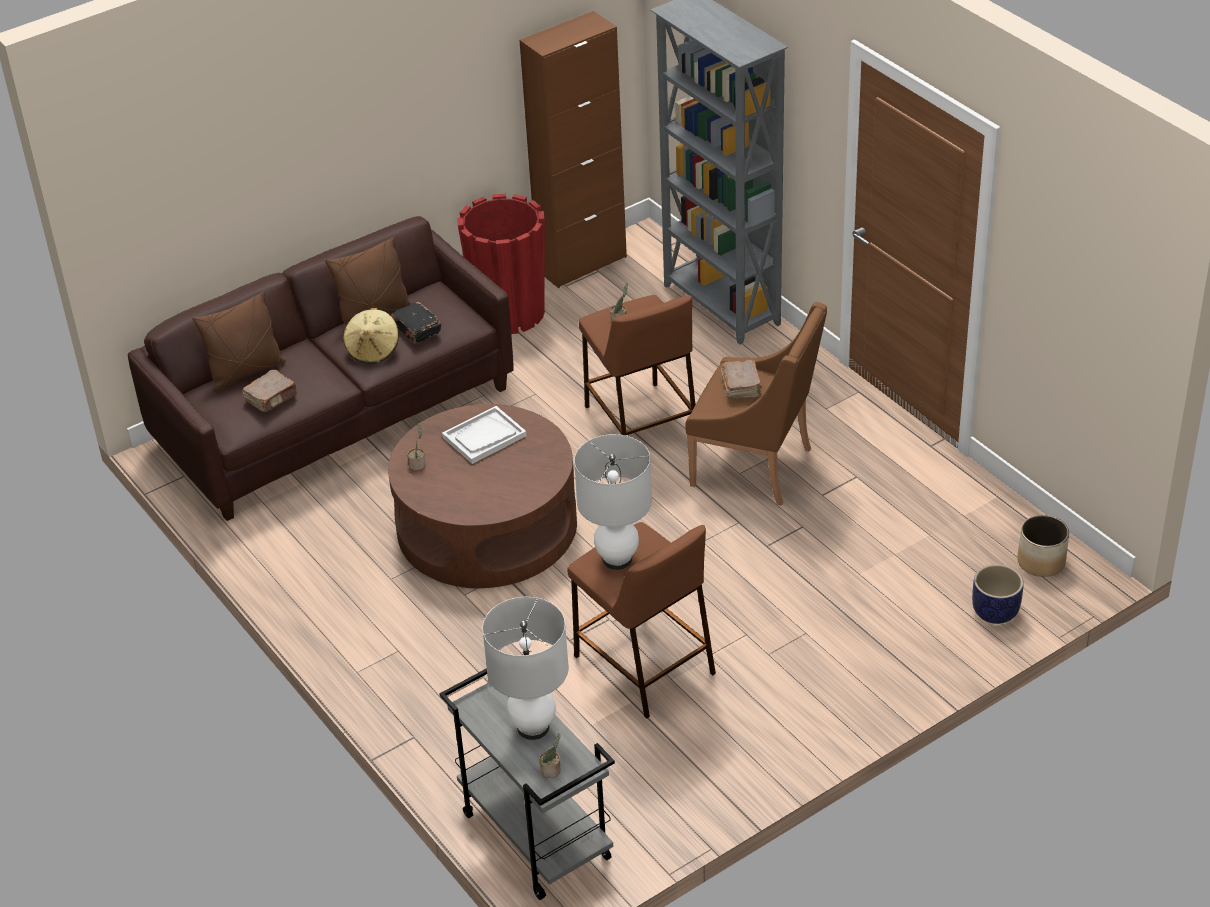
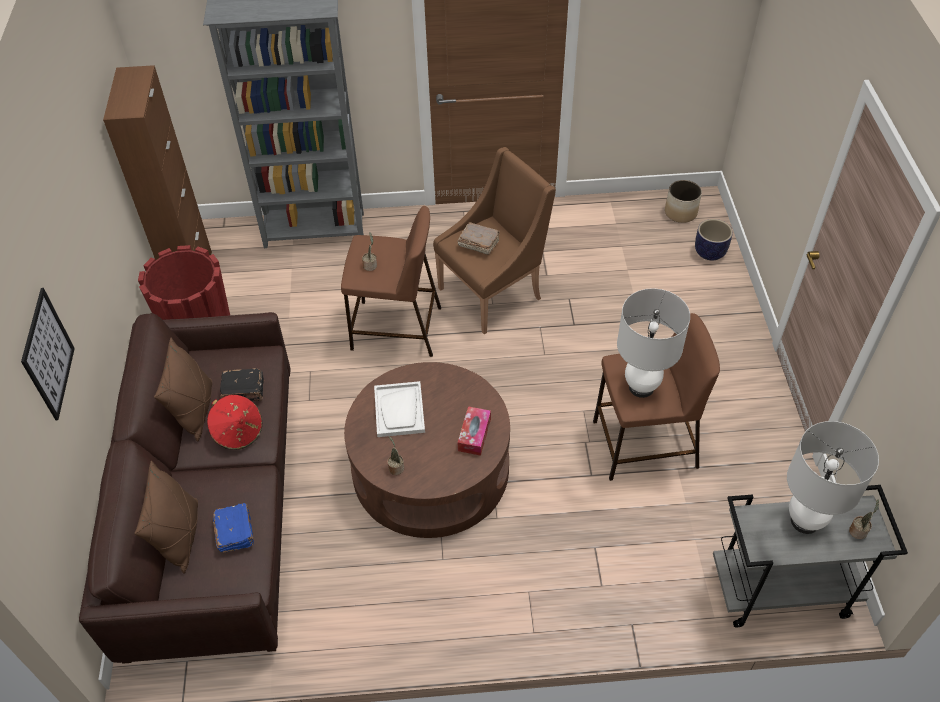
camera: 60 degrees left, 10 degrees up
brown book [242,370,297,412] -> blue book [213,503,254,553]
beige hat [343,308,399,364] -> red hat [207,395,262,450]
none -> picture [21,288,75,420]
none -> tissue box [457,406,491,456]

